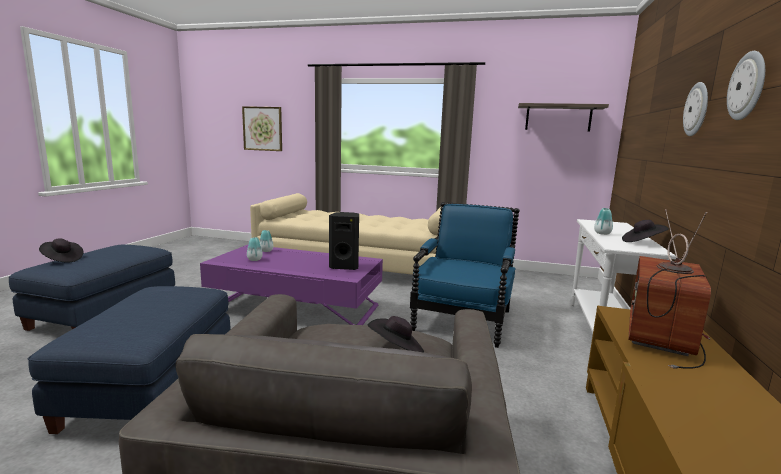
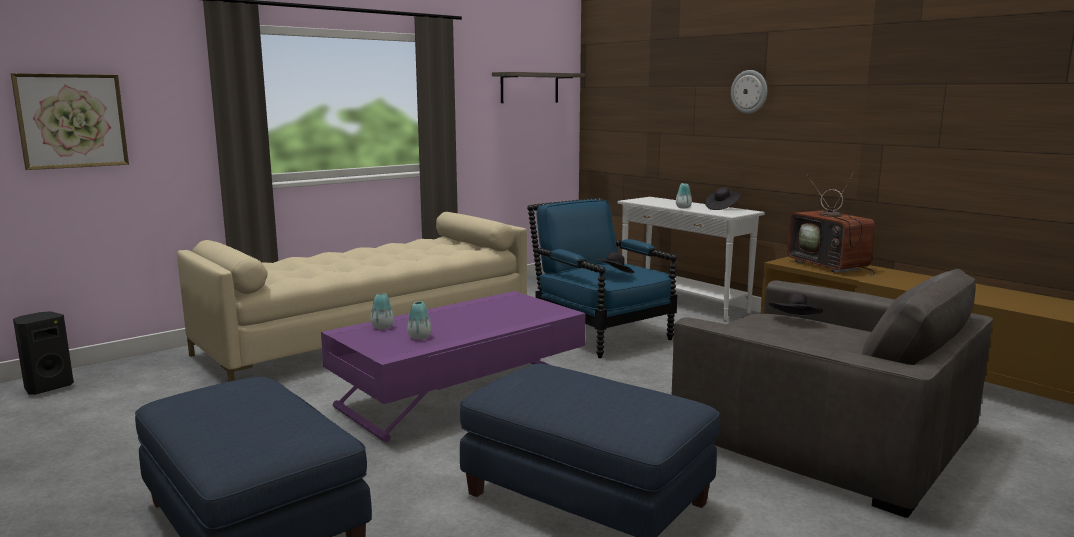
camera: 55 degrees left, 0 degrees up
black hat [39,238,83,263] -> black hat moved to [595,252,634,274]
black speaker [329,212,359,270] -> black speaker moved to [13,311,74,395]
wall clock [727,51,765,120] -> none

